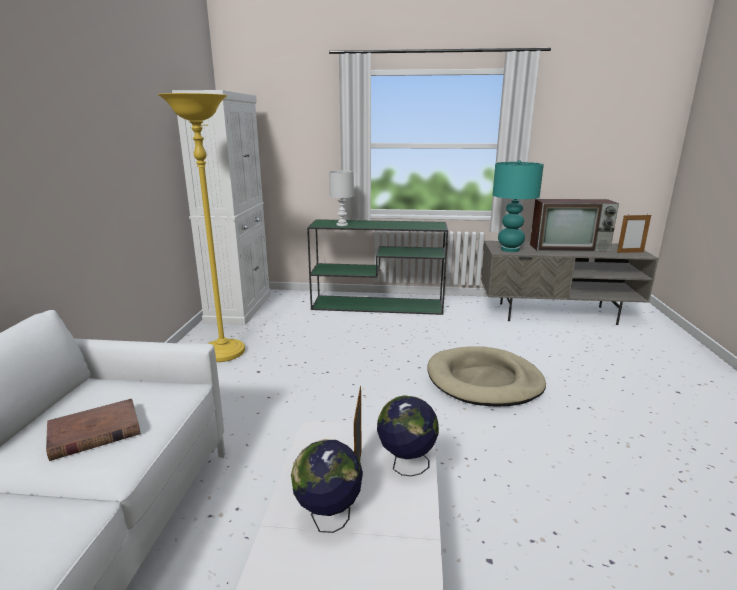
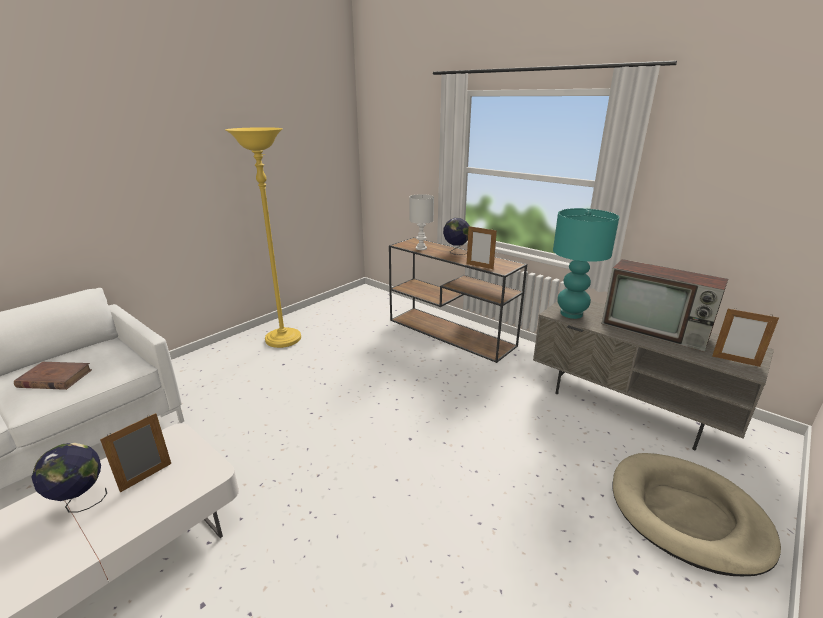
camera: 35 degrees right, 5 degrees up
white cabinet [172,90,271,325] -> none
green console table [307,219,448,315] -> brown console table [389,237,527,363]
globe [377,395,439,476] -> globe moved to [443,218,470,255]
beige dog bed [427,346,546,406] -> beige dog bed moved to [613,453,781,576]
none -> picture frame [467,225,497,269]

